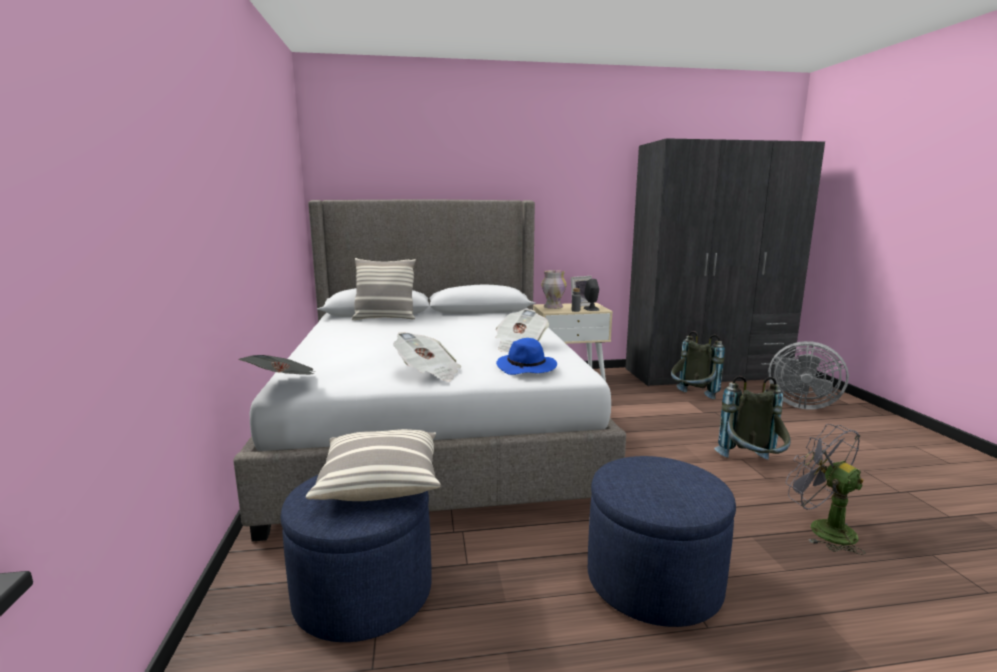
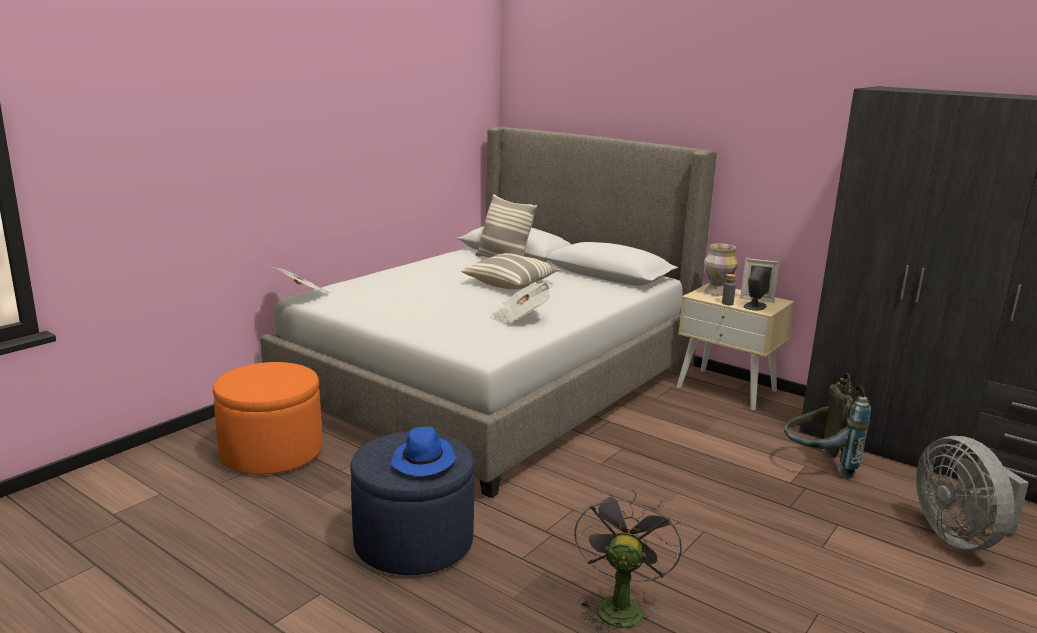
camera: 45 degrees right, 5 degrees up
blue ottoman [281,474,431,642] -> orange ottoman [213,362,322,475]
pillow [306,429,441,501] -> pillow moved to [461,253,560,289]
newspaper [393,332,461,381] -> none
blue hat [496,338,557,375] -> blue hat moved to [391,427,457,476]
grey backpack [714,376,790,460] -> none

